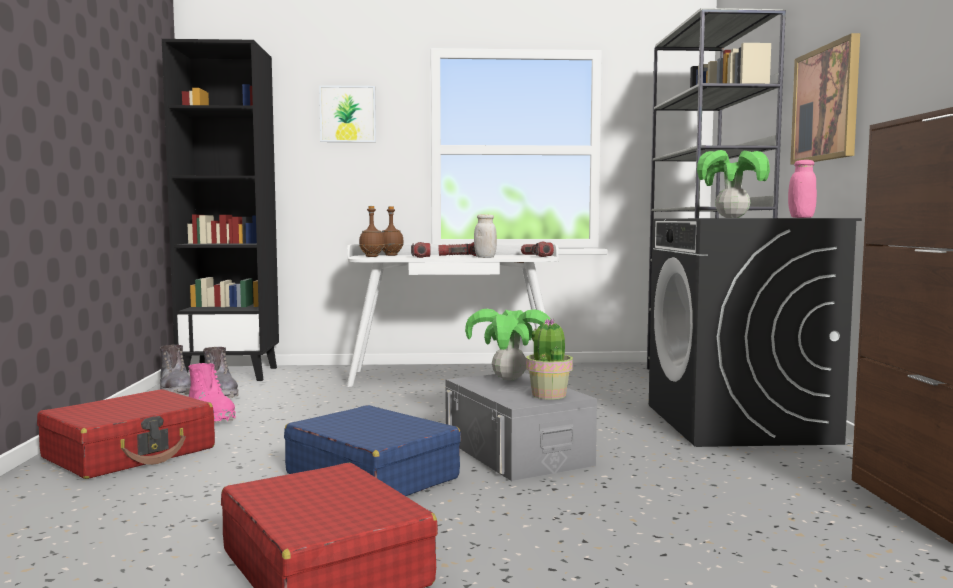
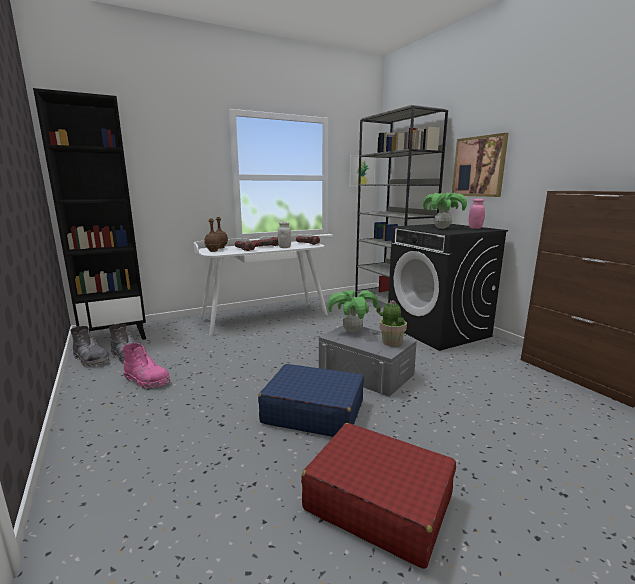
camera: 25 degrees left, 10 degrees up
red suitcase [37,389,215,479] -> none
picture [319,85,376,142] -> picture moved to [349,155,376,186]

